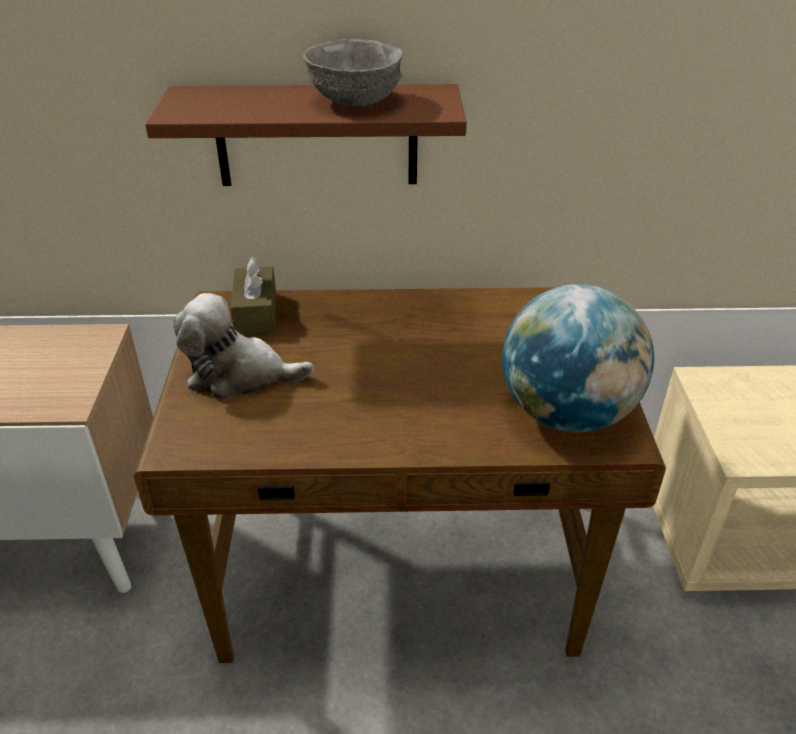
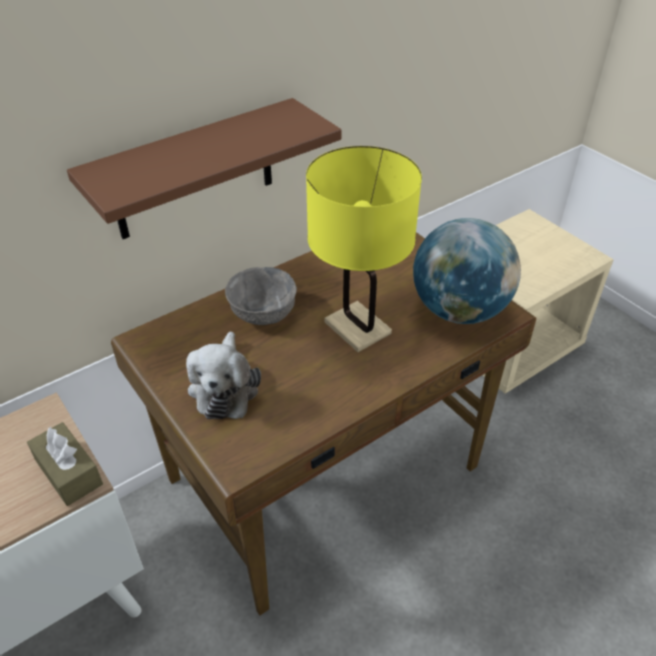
camera: 35 degrees left, 5 degrees up
plush toy [173,293,314,400] -> plush toy turned 60 degrees counterclockwise [186,332,261,419]
brown tissue box [231,257,276,335] -> brown tissue box moved to [27,422,103,506]
grey bowl [303,39,403,107] -> grey bowl moved to [225,267,297,325]
none -> yellow table lamp [306,146,422,352]

